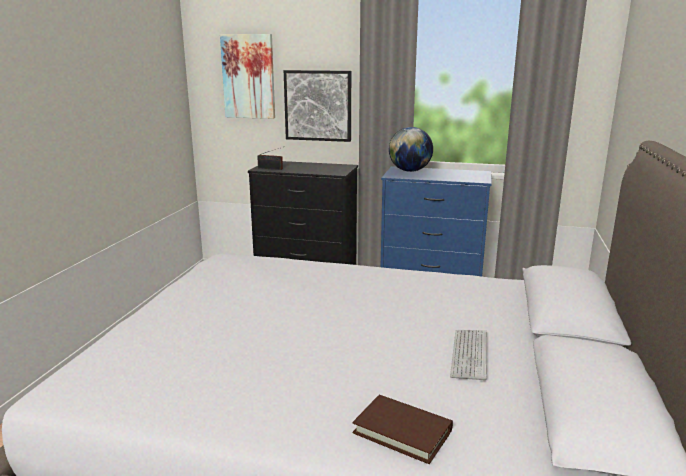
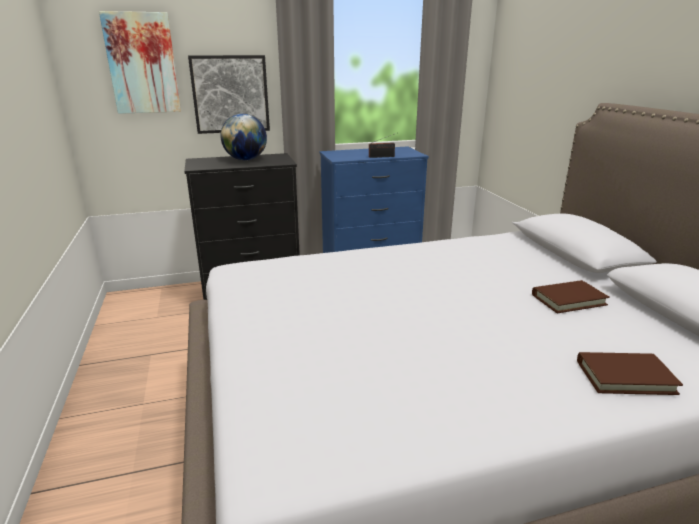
camera: 30 degrees left, 5 degrees up
radio [257,148,283,170] -> radio moved to [369,133,396,158]
globe [389,127,433,172] -> globe moved to [221,114,267,160]
keyboard [450,330,487,380] -> brown book [532,280,610,313]

